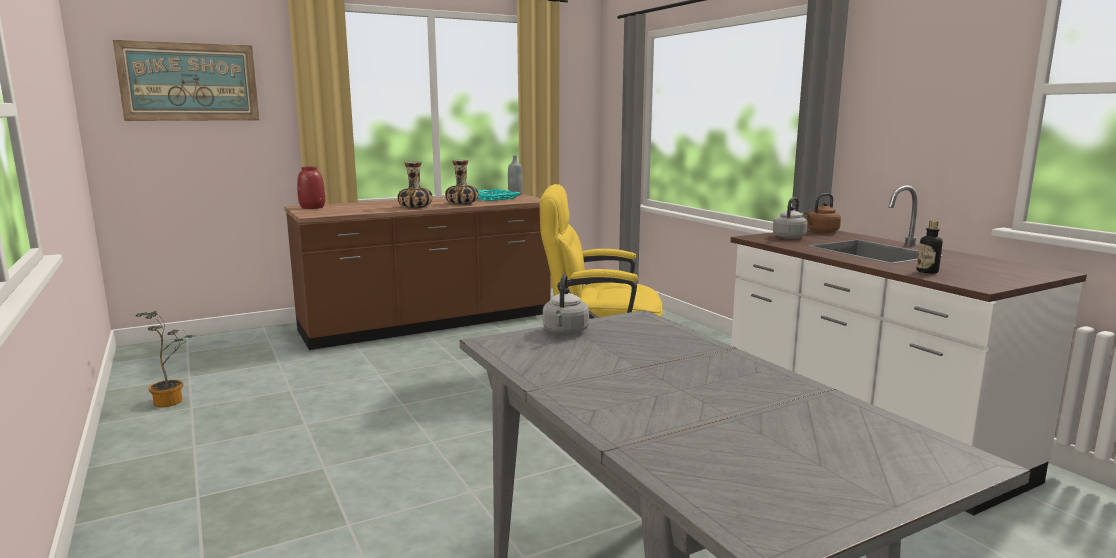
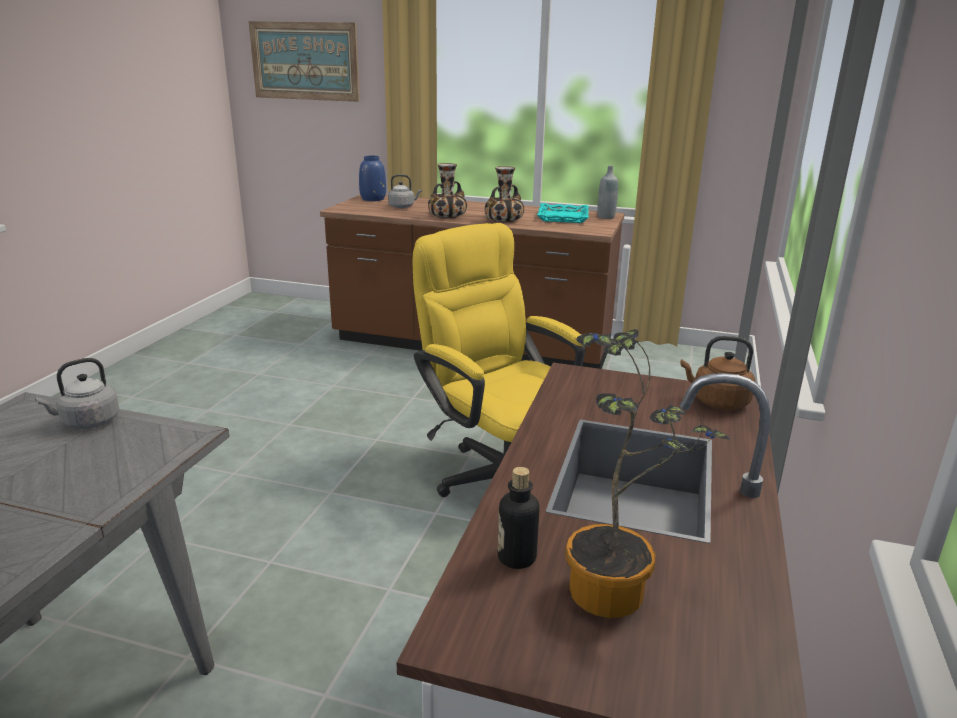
camera: 45 degrees right, 10 degrees up
potted plant [135,311,194,407] -> potted plant moved to [565,329,730,618]
red vase [297,166,325,209] -> blue vase [359,156,386,201]
grey kettle [773,197,807,239] -> grey kettle moved to [388,174,422,208]

